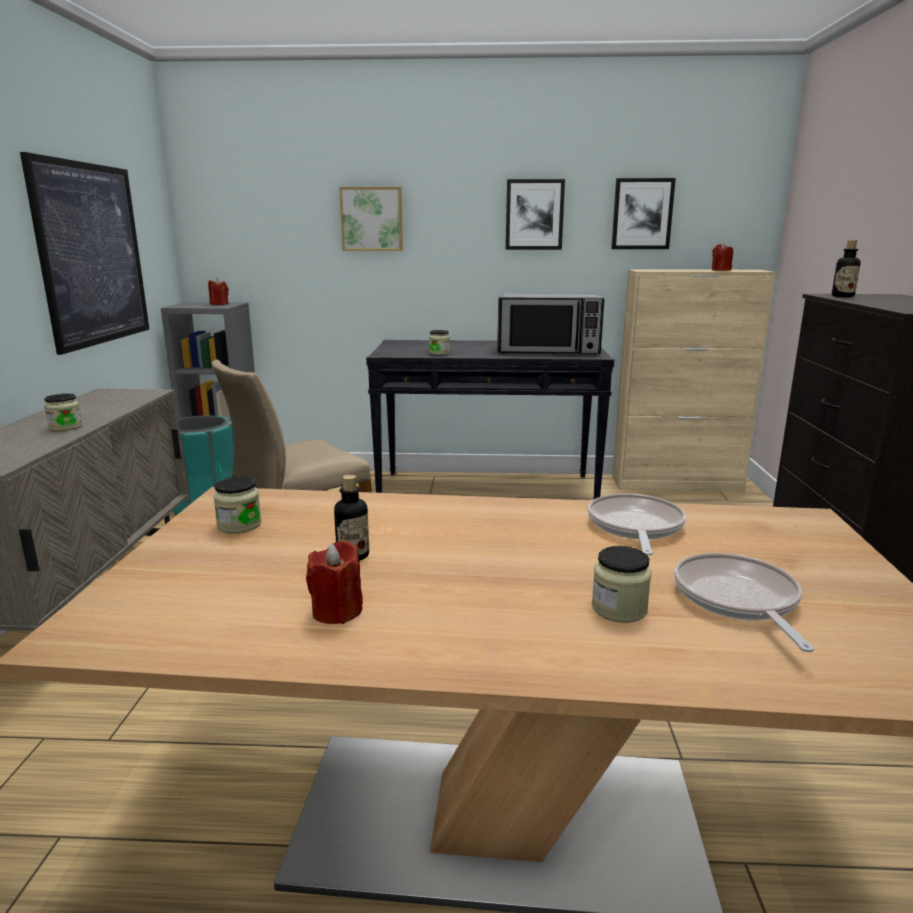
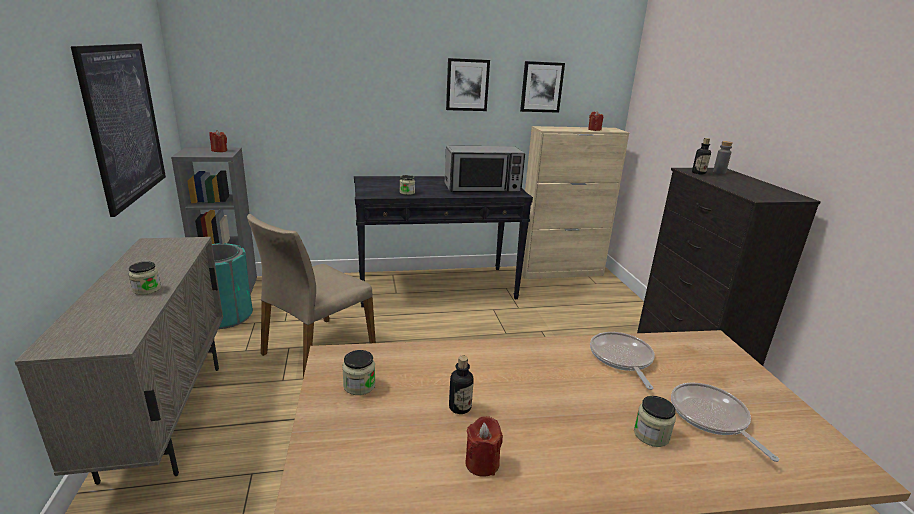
camera: 15 degrees left, 5 degrees up
picture [339,187,403,251] -> none
none -> grey bottle [713,141,733,174]

